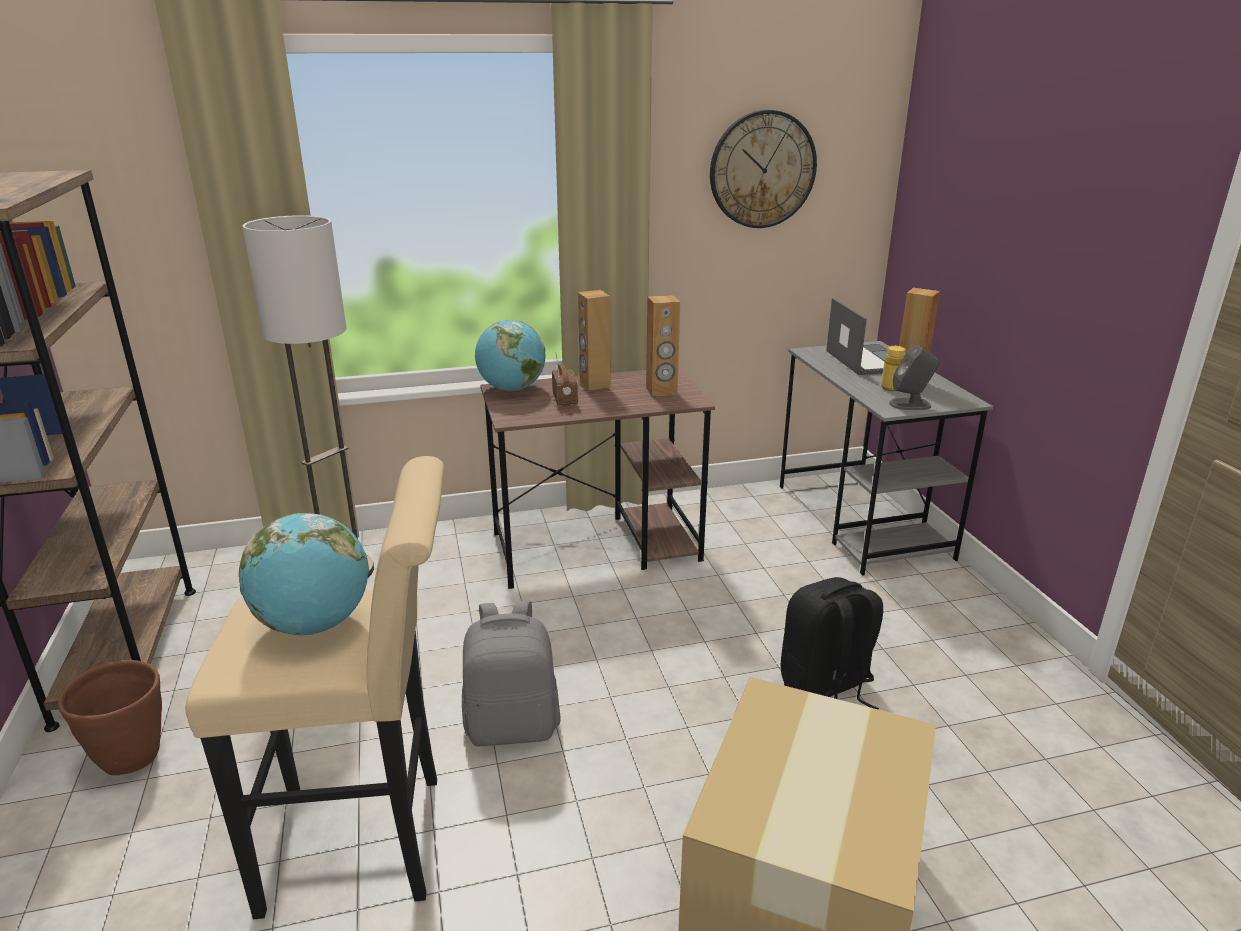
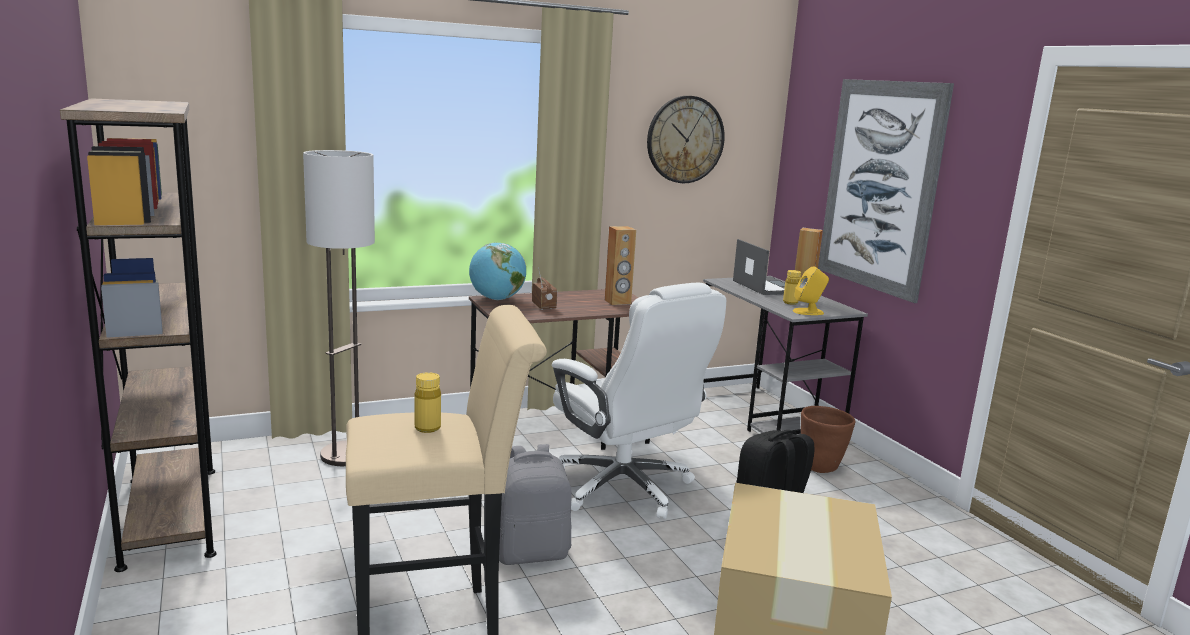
camera: 10 degrees left, 10 degrees down
brown planter [58,660,162,775] -> brown planter moved to [801,406,855,473]
globe [239,513,369,635] -> yellow bottle [414,372,441,433]
brown speaker [578,290,611,391] -> none
grey speaker [889,346,939,410] -> yellow speaker [793,266,829,315]
none -> white office chair [552,283,726,519]
none -> picture [818,79,954,303]

